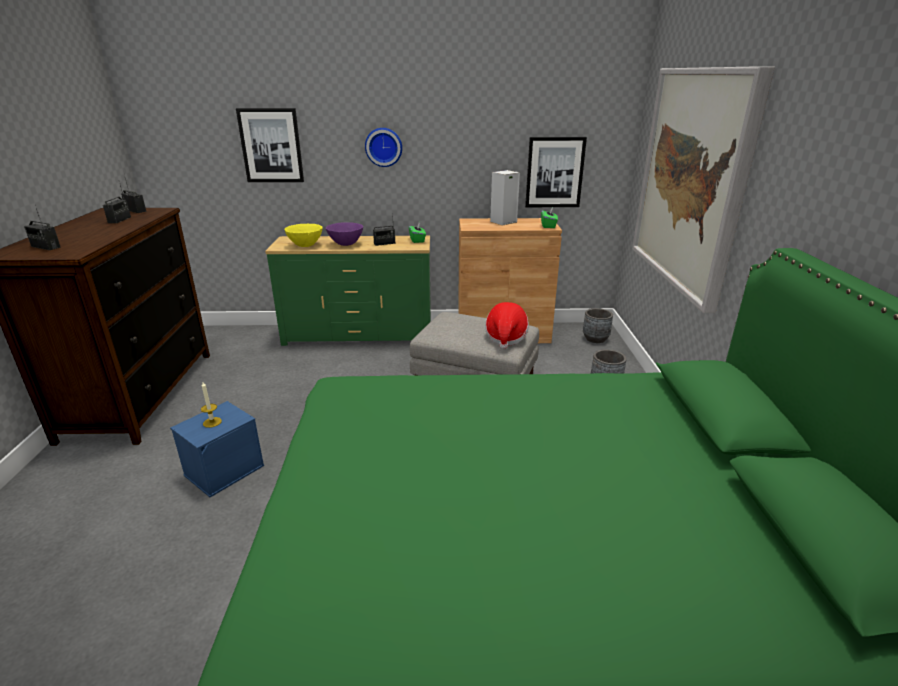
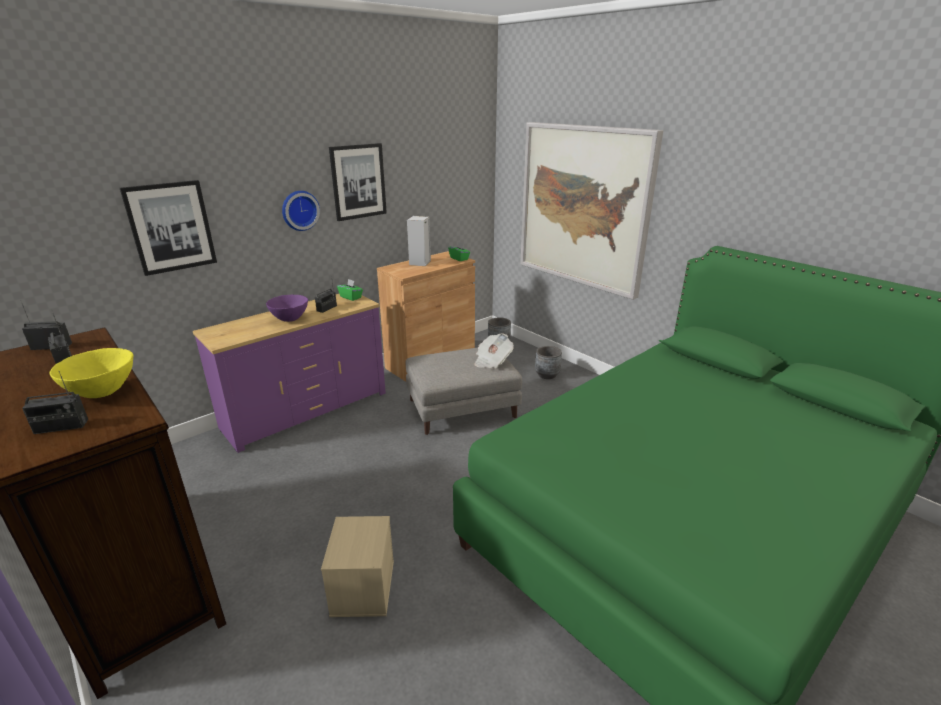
camera: 40 degrees left, 0 degrees up
blue storage box [170,401,264,497] -> beige storage box [321,516,394,617]
candle [201,383,222,428] -> none
green dresser [265,236,431,346] -> purple dresser [193,294,386,453]
yellow bowl [284,224,323,247] -> yellow bowl moved to [49,348,133,398]
hat [485,302,529,349] -> newspaper [474,333,514,368]
picture [525,137,587,207] -> picture moved to [329,143,387,221]

